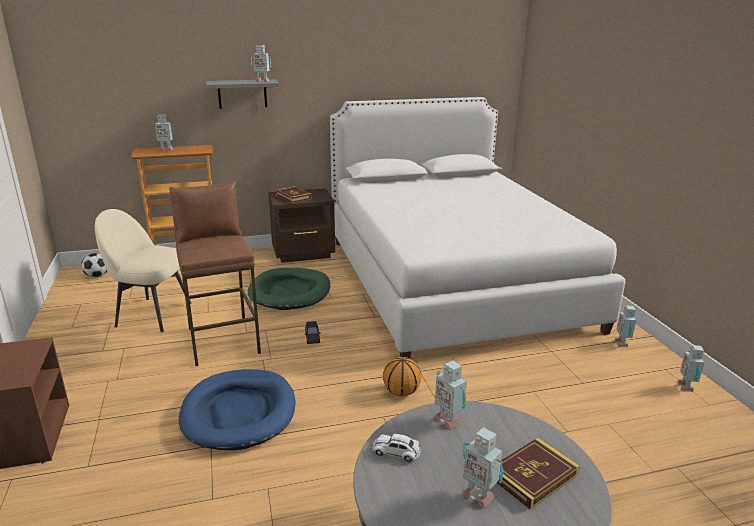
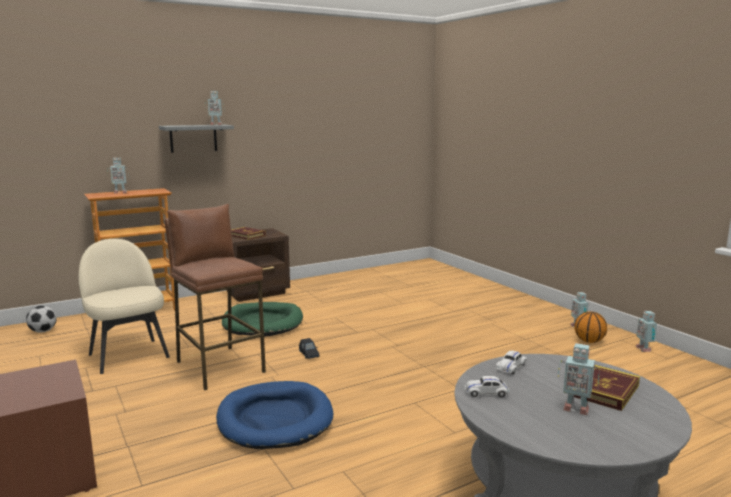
camera: 15 degrees left, 10 degrees down
beige chair [95,209,191,332] -> beige chair turned 60 degrees clockwise [79,239,170,374]
white bed [330,97,625,359] -> none
basketball [383,357,421,396] -> basketball moved to [575,311,607,343]
toy robot [435,361,467,429] -> white toy car [496,351,527,374]

